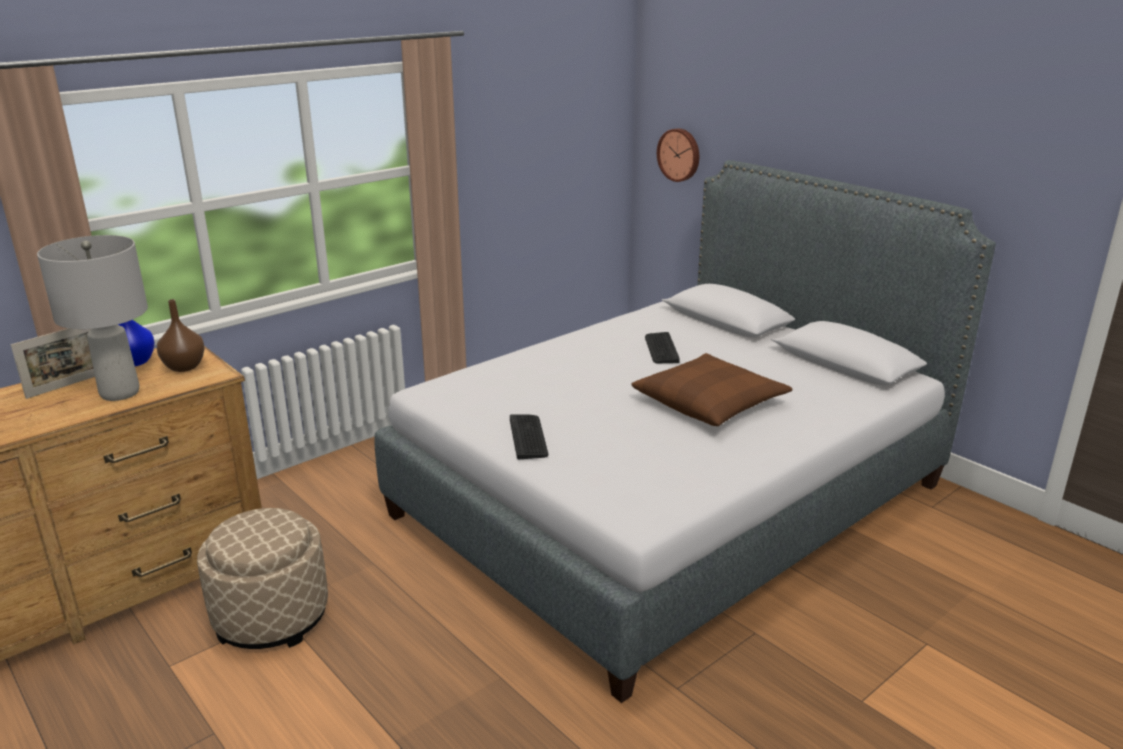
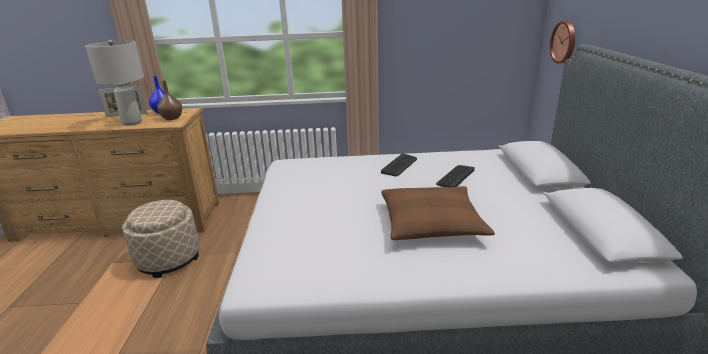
camera: 40 degrees right, 0 degrees up
keyboard [510,415,548,459] -> keyboard moved to [381,153,417,176]

